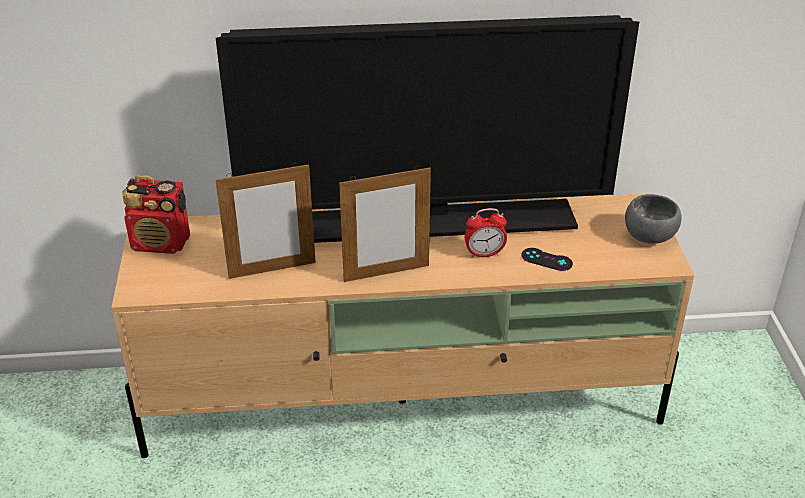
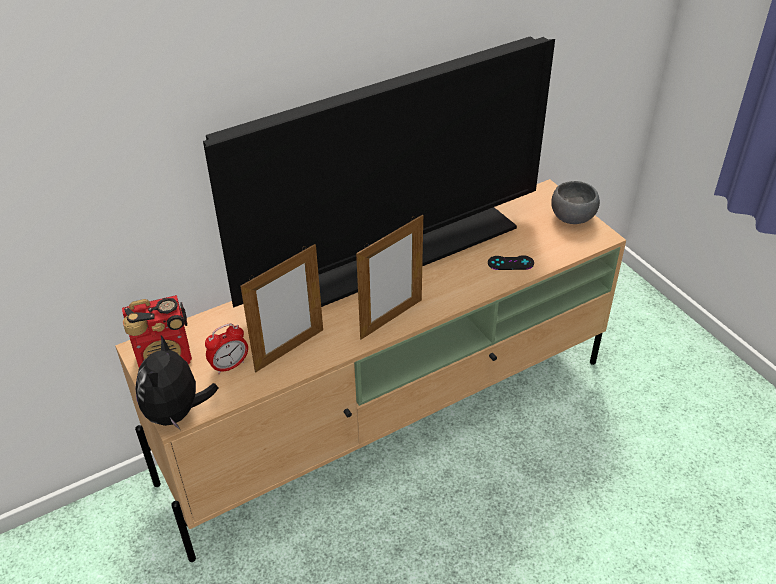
camera: 25 degrees left, 5 degrees up
alarm clock [465,208,507,258] -> alarm clock moved to [205,323,248,374]
none -> plush toy [135,335,219,431]

